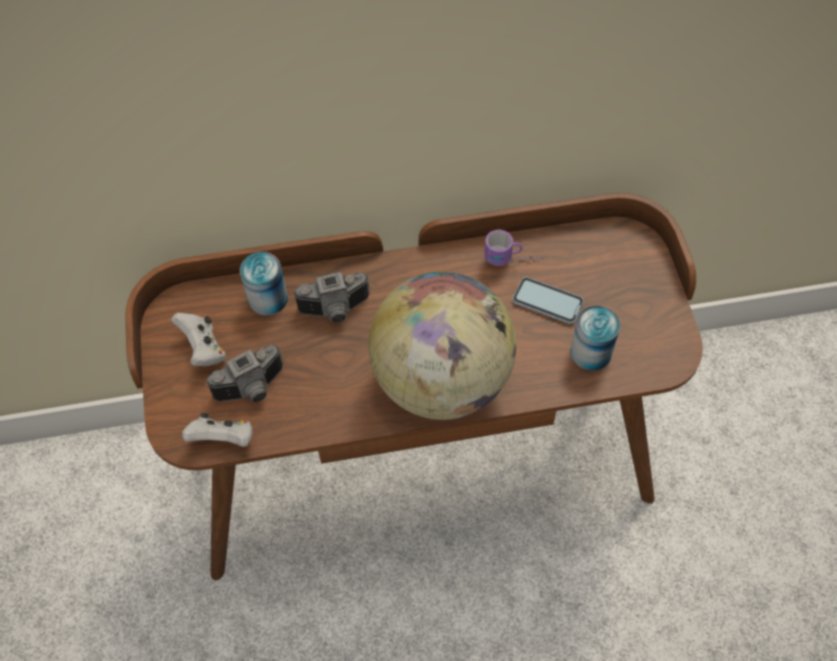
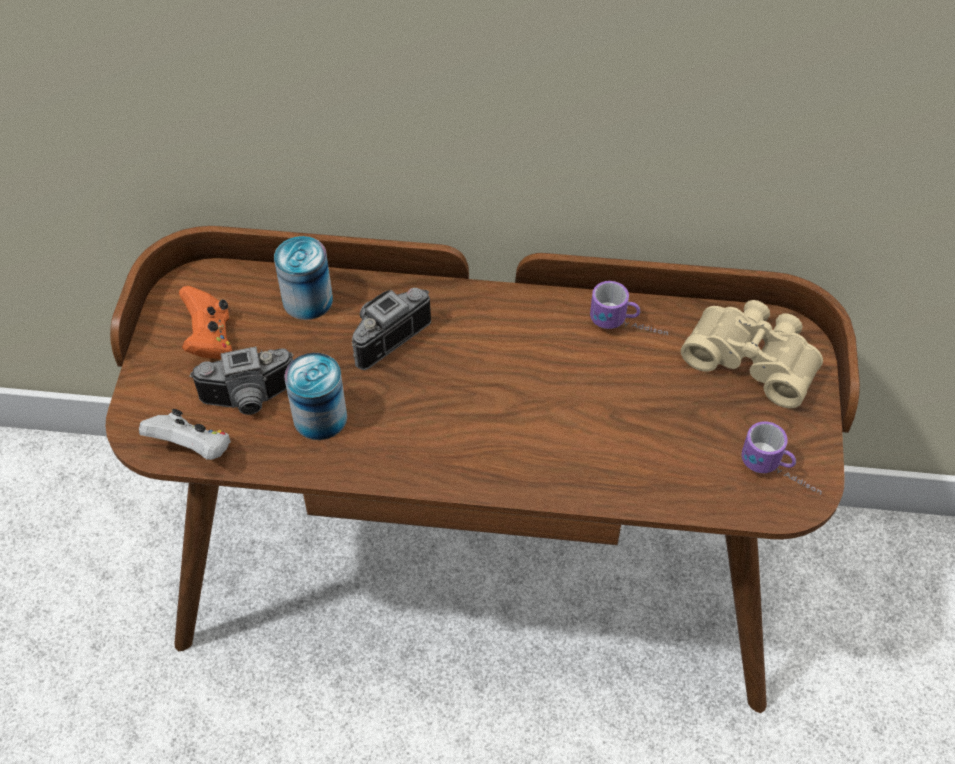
camera: 15 degrees right, 5 degrees down
white game controller [171,313,226,366] -> orange game controller [179,286,232,359]
camera [293,272,370,323] -> camera turned 135 degrees clockwise [351,288,431,370]
globe [368,272,516,420] -> none
phone [513,277,584,324] -> none
can [570,306,620,371] -> can moved to [284,353,347,440]
none -> beige binoculars [681,300,823,408]
none -> mug [741,421,822,495]

